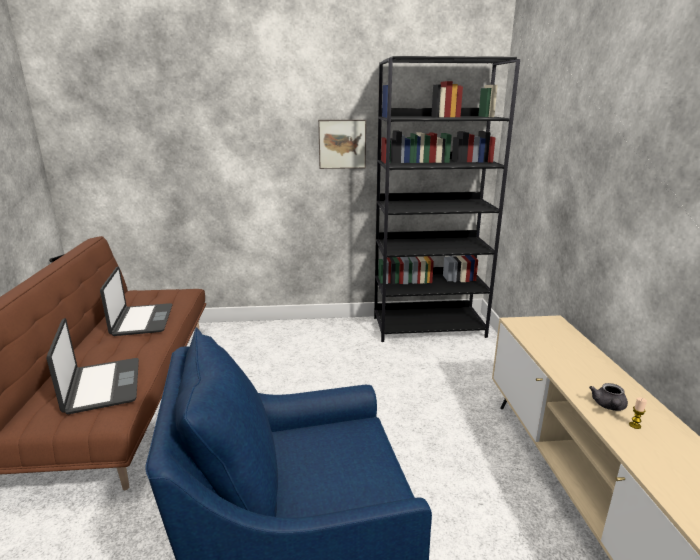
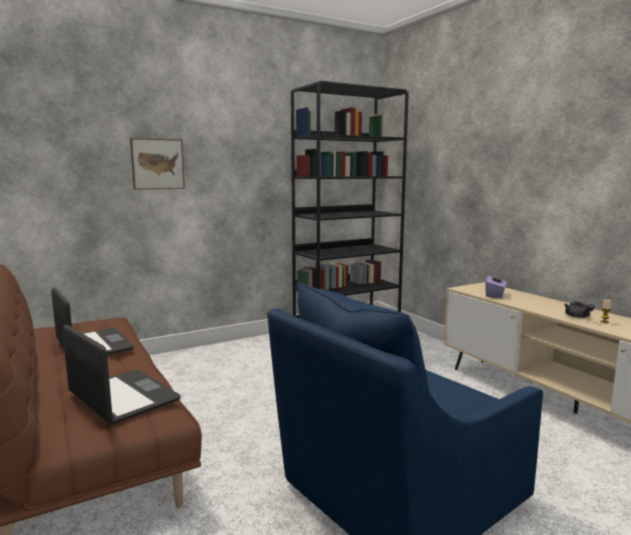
camera: 25 degrees left, 10 degrees down
picture [318,120,366,169] -> picture moved to [130,138,185,190]
none -> purple tissue box [485,272,507,298]

